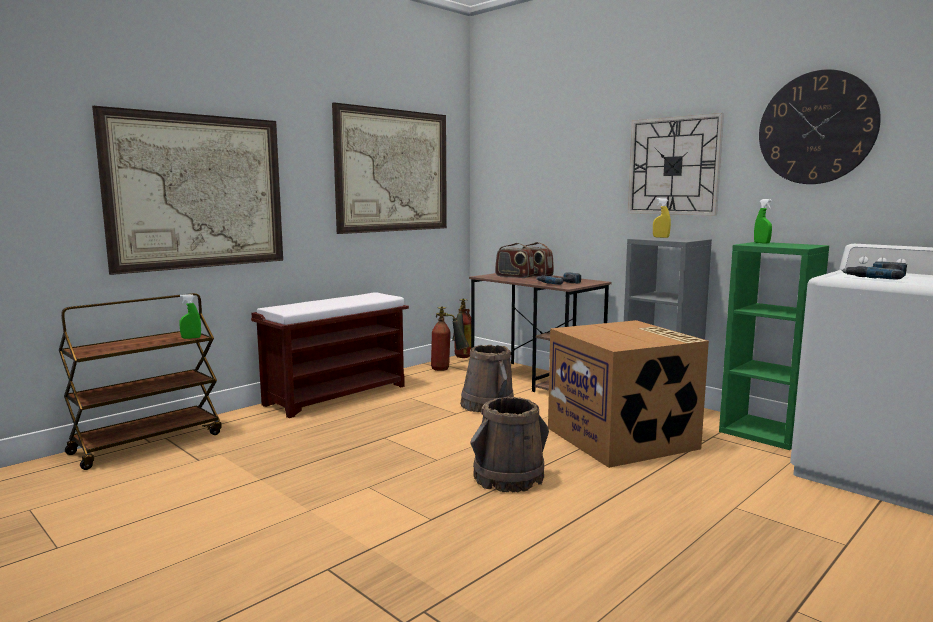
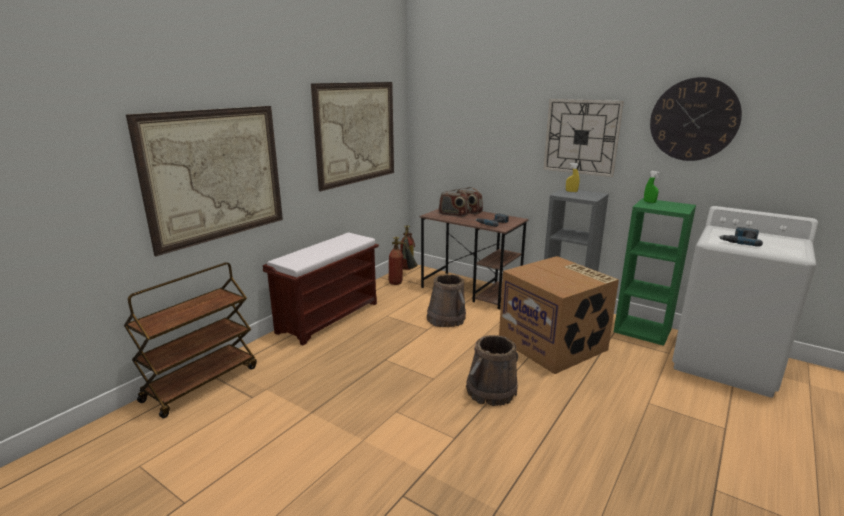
camera: 10 degrees left, 10 degrees up
green spray bottle [179,294,201,339] -> none

